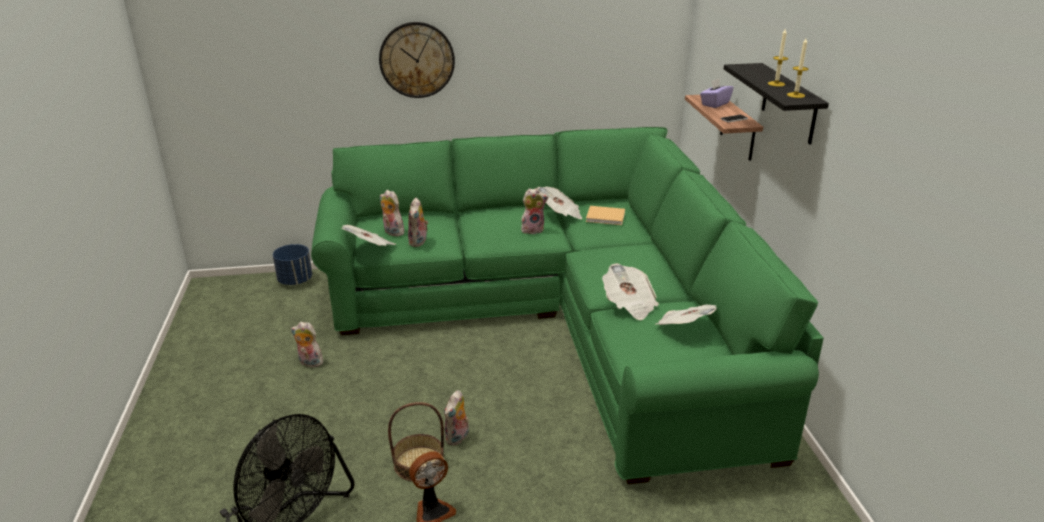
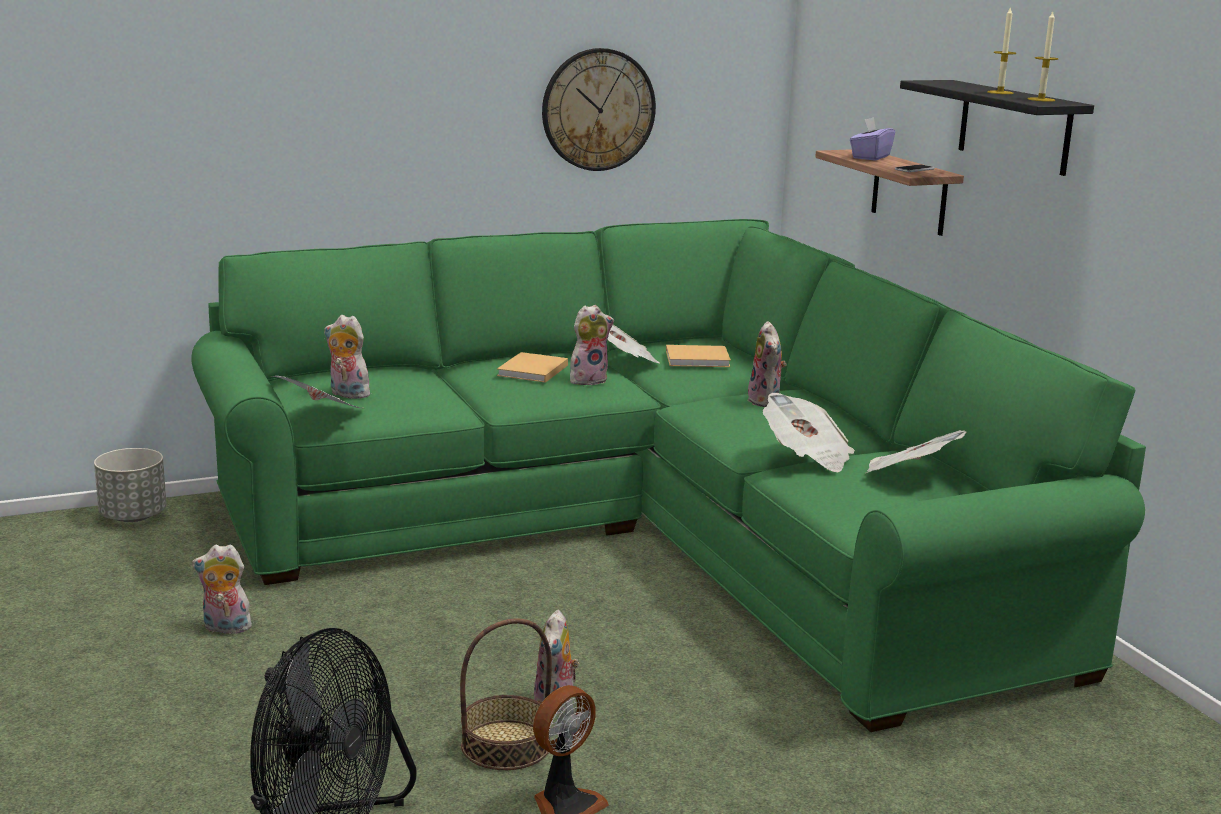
camera: 15 degrees left, 10 degrees down
blue planter [273,244,312,285] -> grey planter [94,448,167,522]
wall clock [379,22,455,98] -> wall clock moved to [542,48,656,171]
plush toy [408,198,428,247] -> plush toy moved to [745,321,787,407]
none -> beige book [497,352,568,383]

